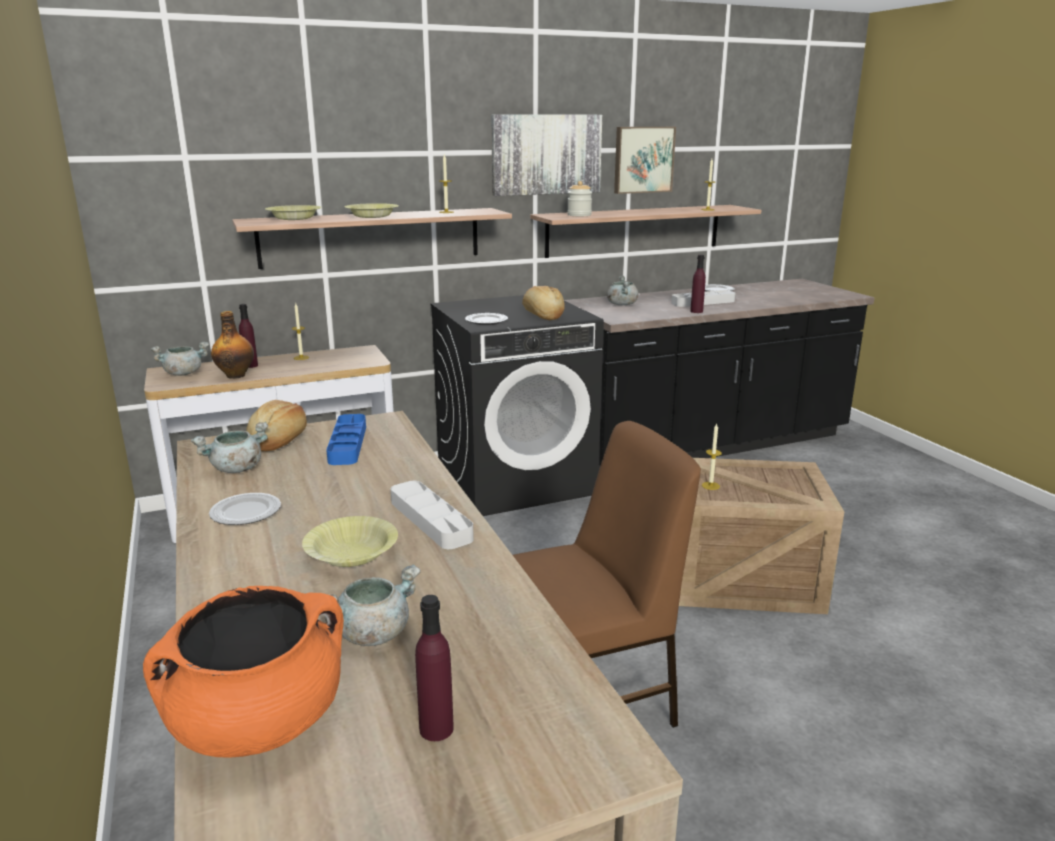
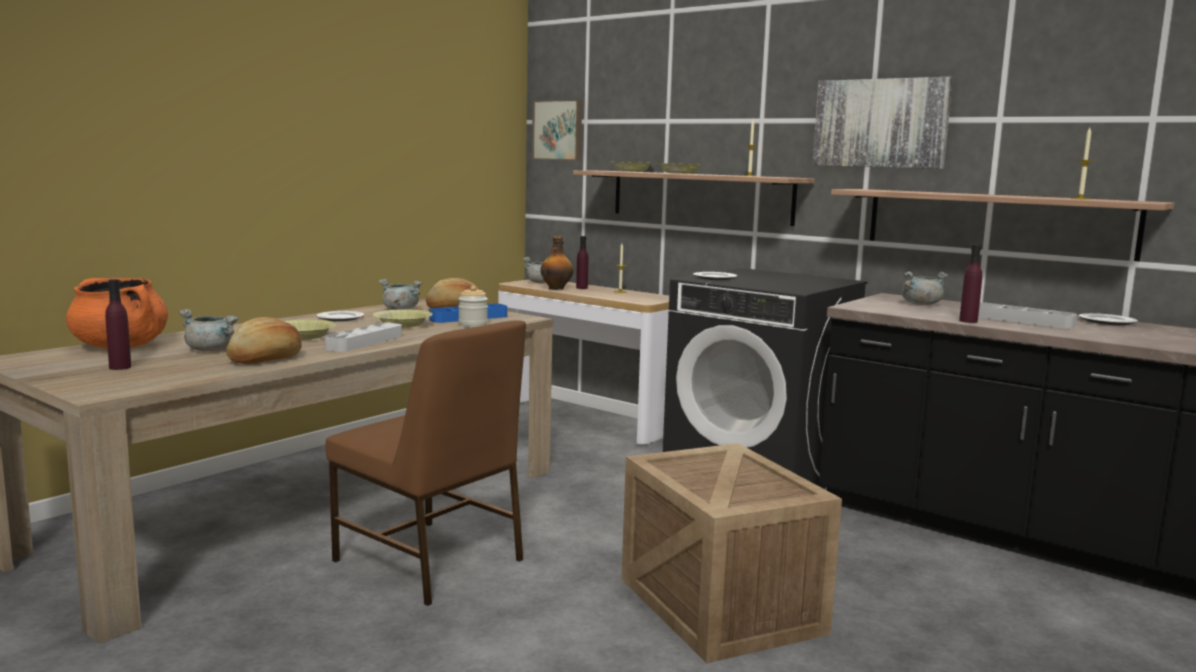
camera: 60 degrees right, 10 degrees down
bread [522,286,565,320] -> bread moved to [226,317,302,364]
jar [567,181,592,216] -> jar moved to [458,286,488,327]
picture [614,127,676,194] -> picture moved to [532,99,582,161]
candle [702,423,722,490] -> none
none -> yellow bowl [373,309,433,328]

